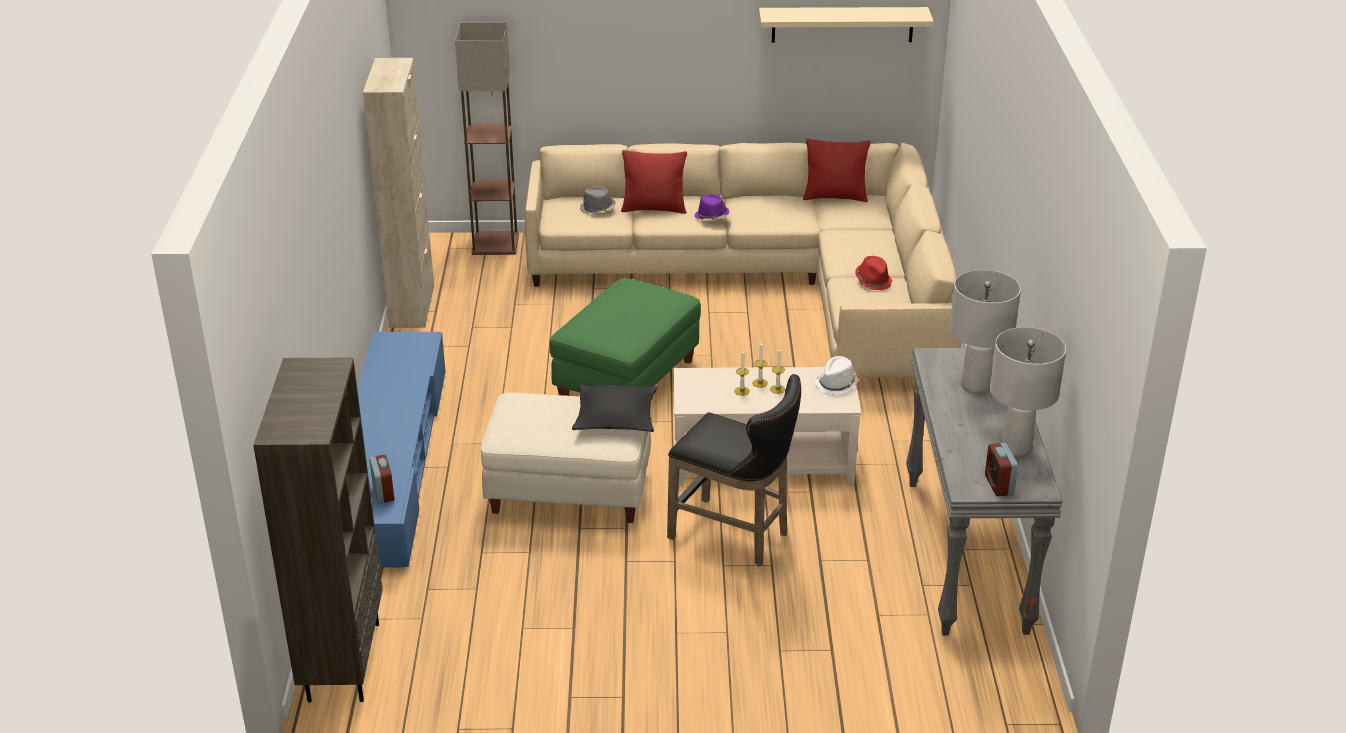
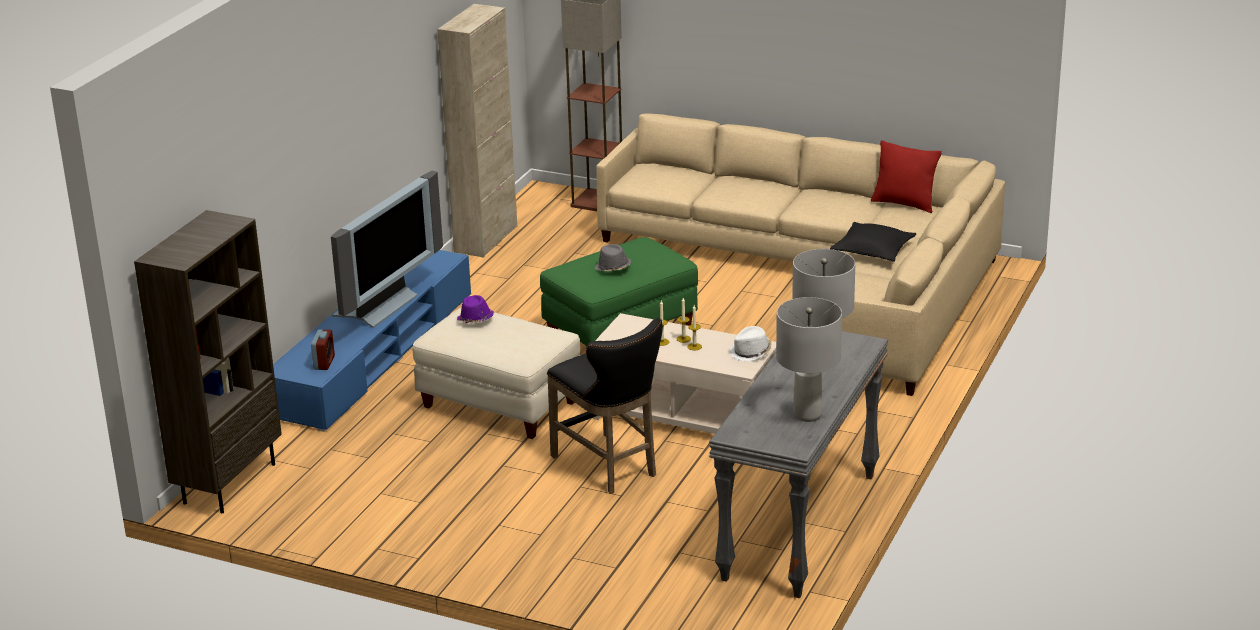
camera: 25 degrees right, 5 degrees down
black pillow [572,385,657,432] -> black pillow moved to [830,222,917,262]
grey hat [580,186,616,213] -> grey hat moved to [595,244,631,271]
red pillow [621,150,687,214] -> none
purple hat [695,194,729,220] -> purple hat moved to [457,295,494,323]
beige shelf [759,7,934,43] -> none
red hat [855,256,892,290] -> none
alarm clock [985,443,1018,496] -> none
none -> television [331,171,443,328]

